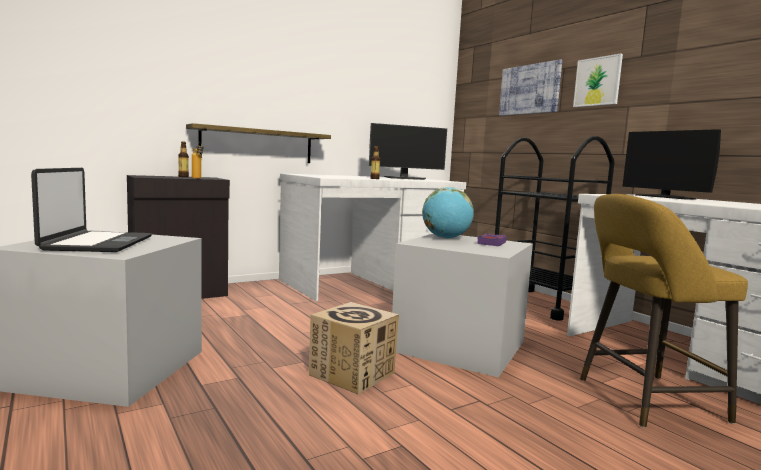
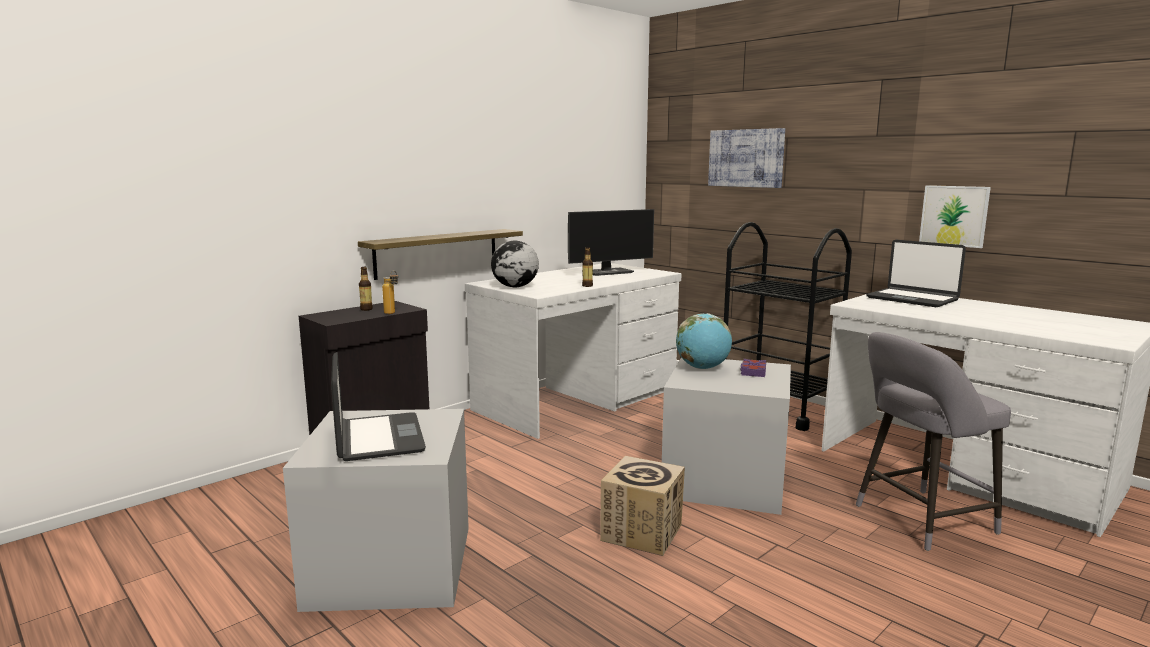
camera: 10 degrees left, 5 degrees up
picture [573,54,623,107] -> picture moved to [919,185,991,248]
yellow stool [580,194,748,428] -> grey stool [856,332,1011,551]
monitor [622,129,721,200] -> laptop [866,240,966,307]
none -> globe [491,240,539,287]

